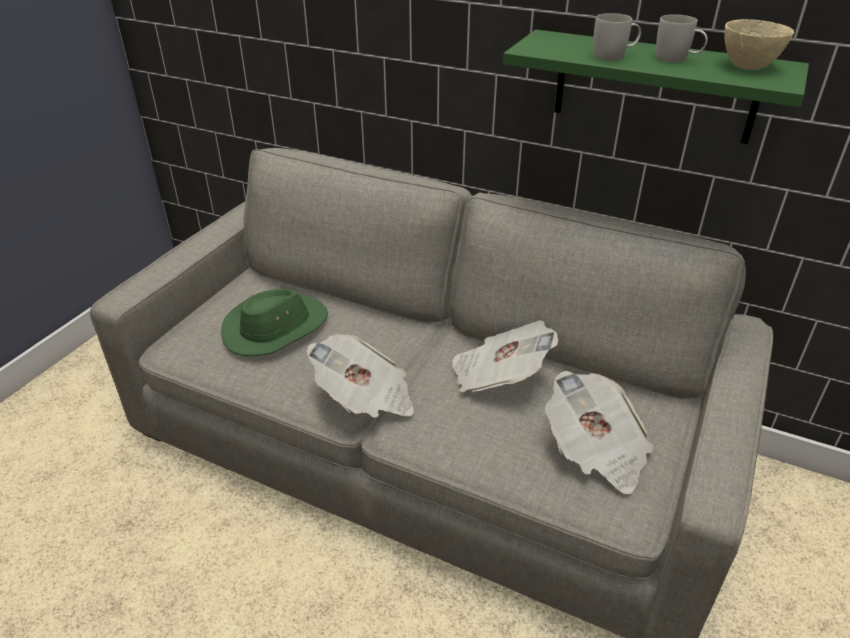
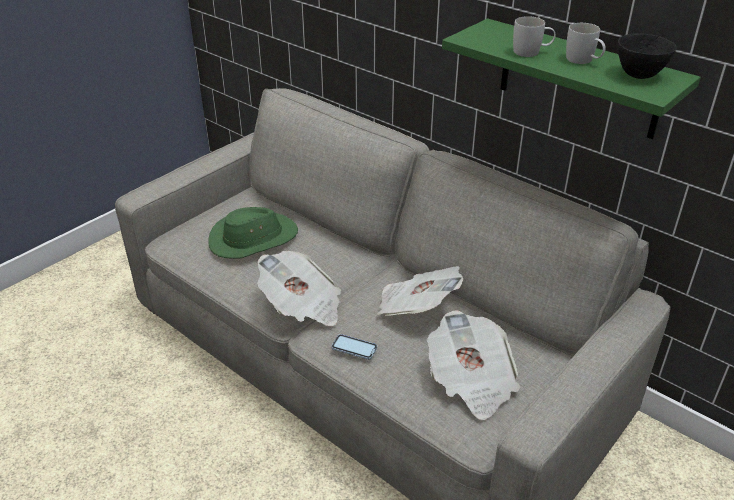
camera: 15 degrees right, 0 degrees up
beige bowl [724,19,794,70] -> black bowl [617,33,677,79]
none -> phone [331,334,377,360]

